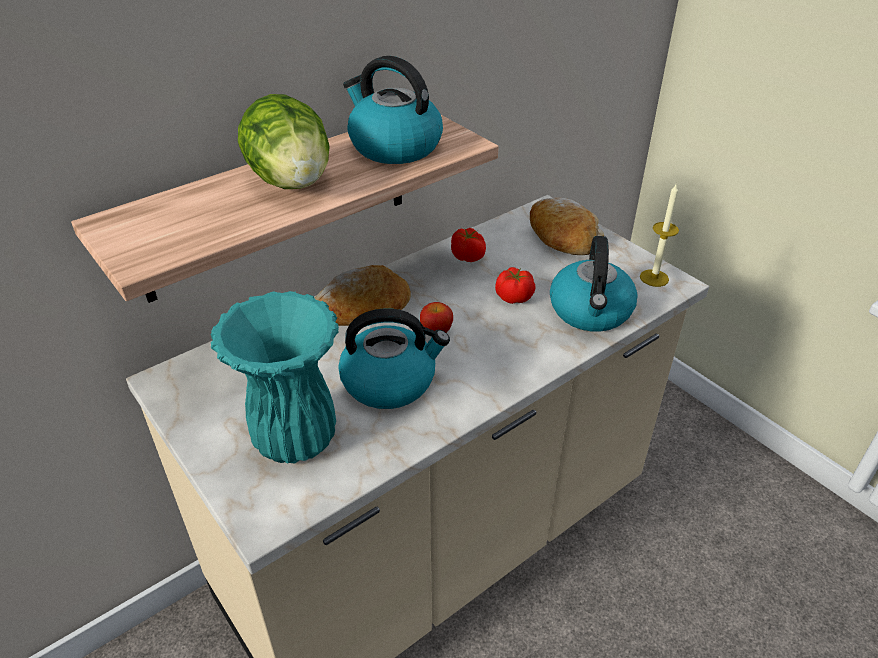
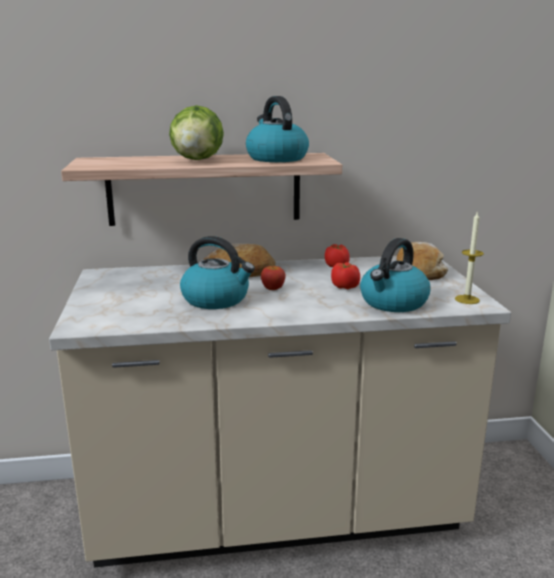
camera: 30 degrees right, 20 degrees down
turquoise vase [211,291,339,463] -> none

